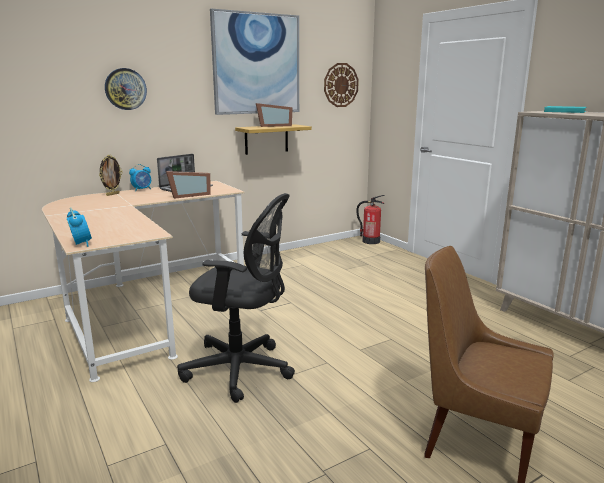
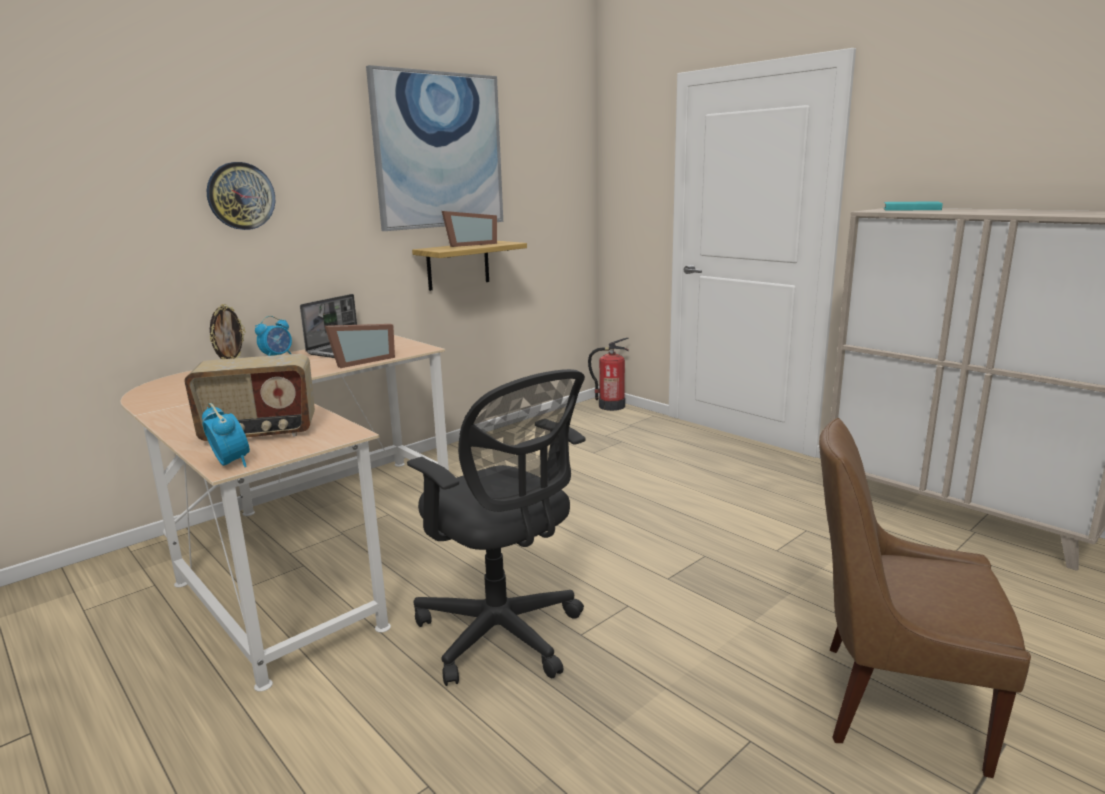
camera: 10 degrees left, 0 degrees up
black office chair [177,193,295,403] -> black office chair turned 45 degrees clockwise [407,369,586,686]
wall clock [324,63,359,107] -> none
none -> radio [184,354,315,441]

